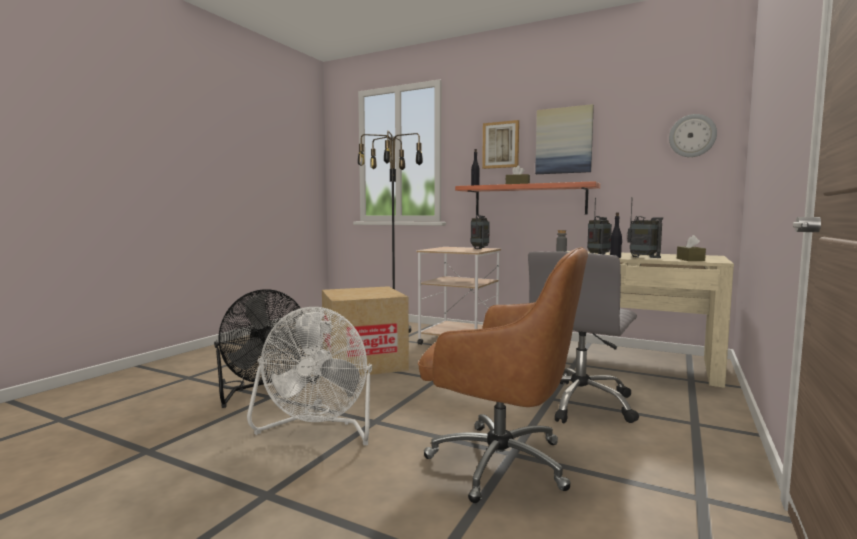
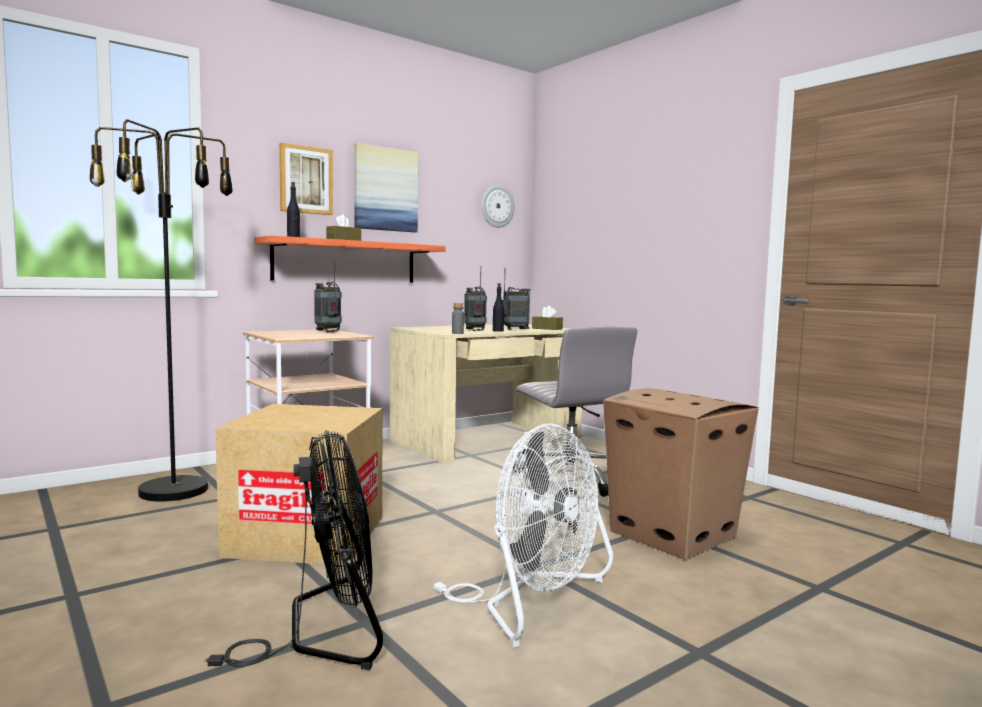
camera: 65 degrees left, 0 degrees up
brown office chair [418,247,588,503] -> cardboard box [603,389,759,560]

